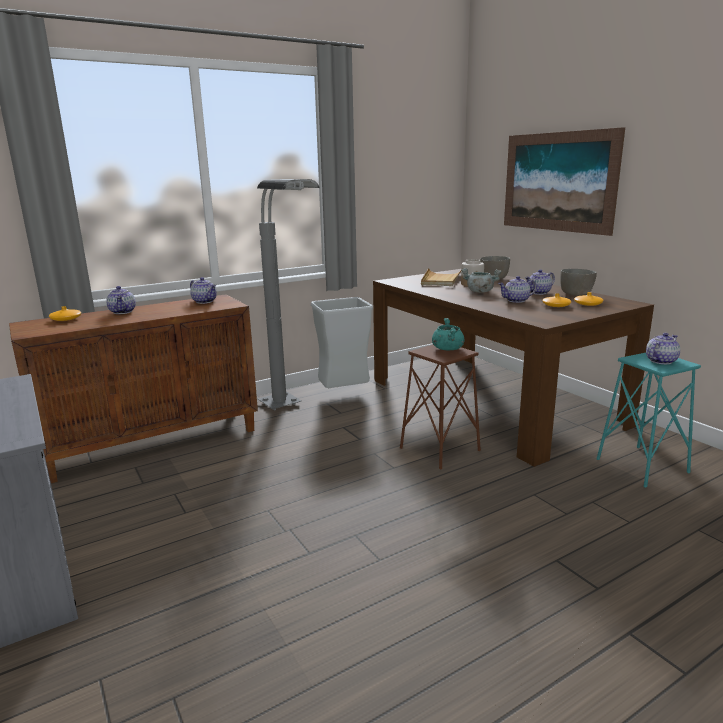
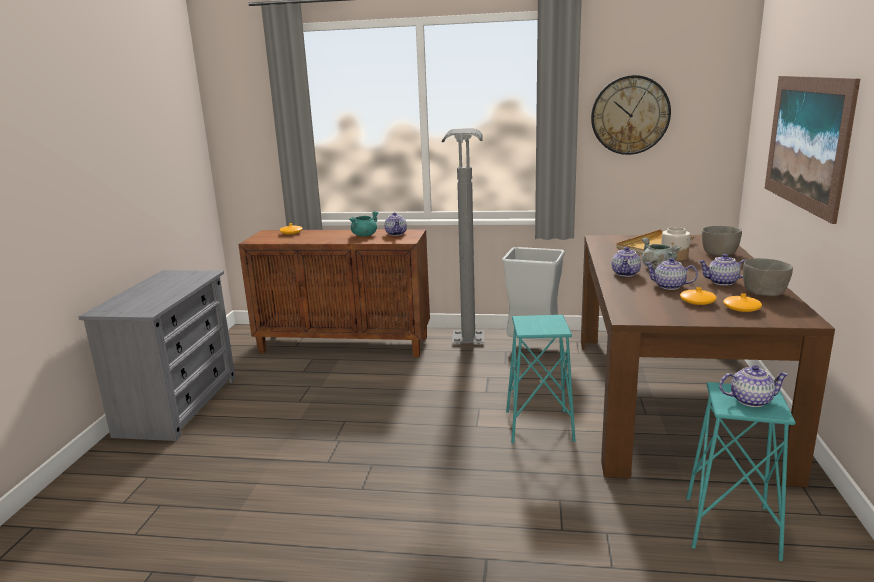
camera: 40 degrees right, 0 degrees up
teapot [106,286,136,314] -> teapot moved to [612,247,641,277]
brown stool [400,345,481,470] -> turquoise stool [506,315,575,443]
turquoise cooking pot [432,318,465,350] -> turquoise cooking pot moved to [349,211,379,236]
none -> wall clock [591,75,671,155]

